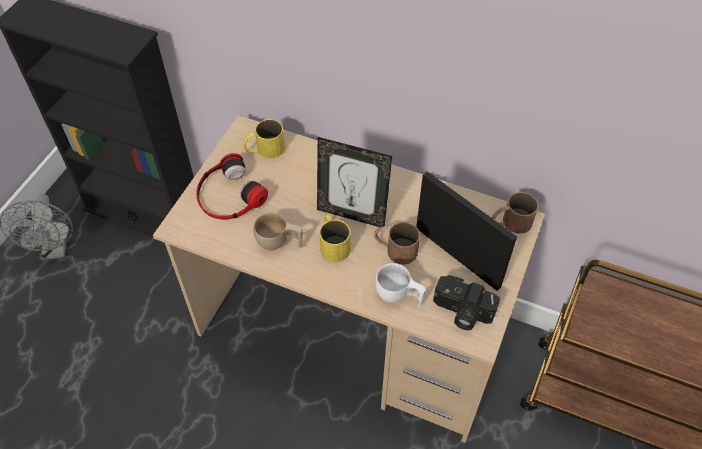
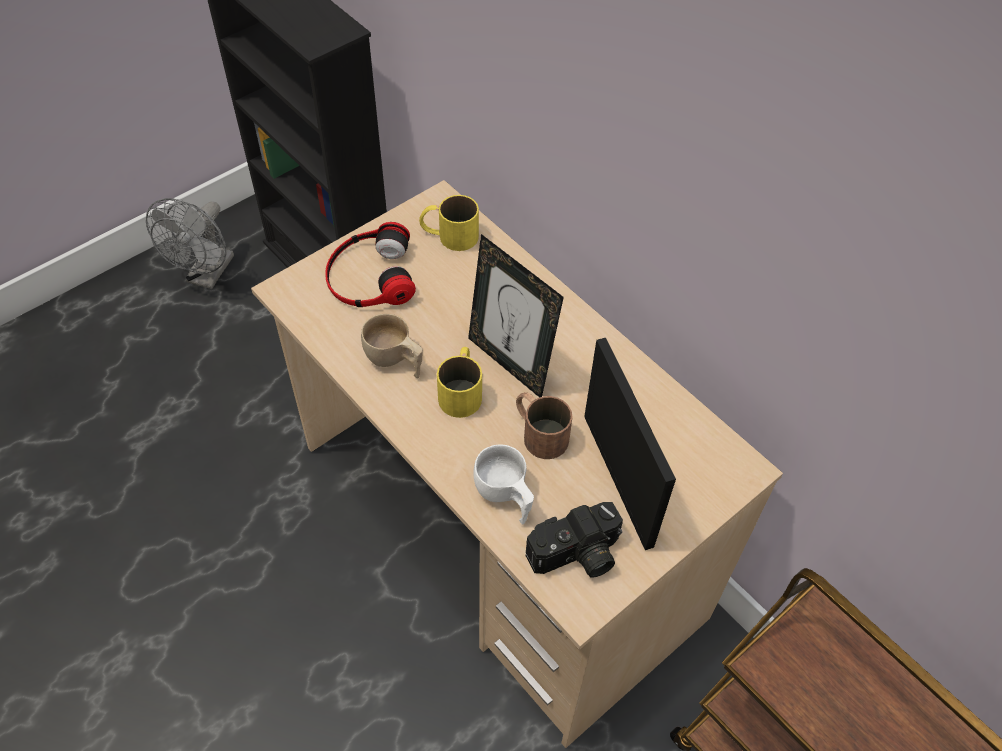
camera: 25 degrees right, 0 degrees up
camera [433,275,500,330] -> camera turned 75 degrees counterclockwise [526,502,623,578]
brown mug [491,192,539,234] -> none

